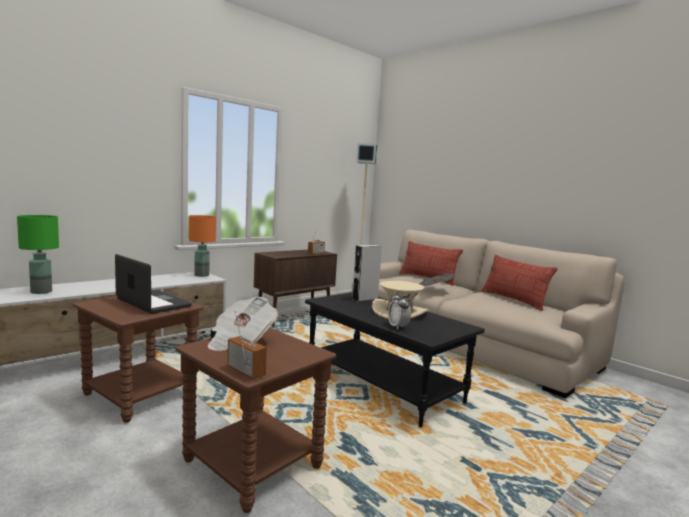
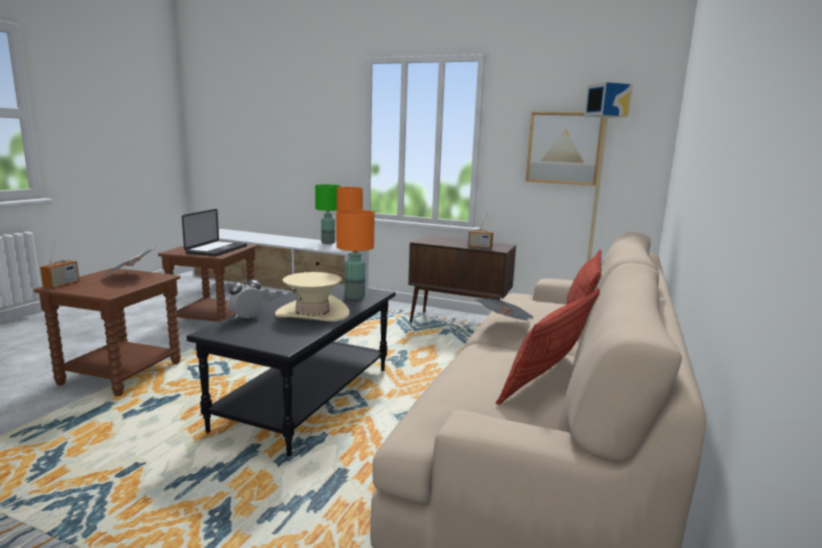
camera: 65 degrees right, 5 degrees up
green table lamp [17,215,59,294] -> green table lamp moved to [315,184,341,244]
grey speaker [352,245,382,302] -> orange table lamp [336,209,375,299]
none -> picture [526,112,604,186]

